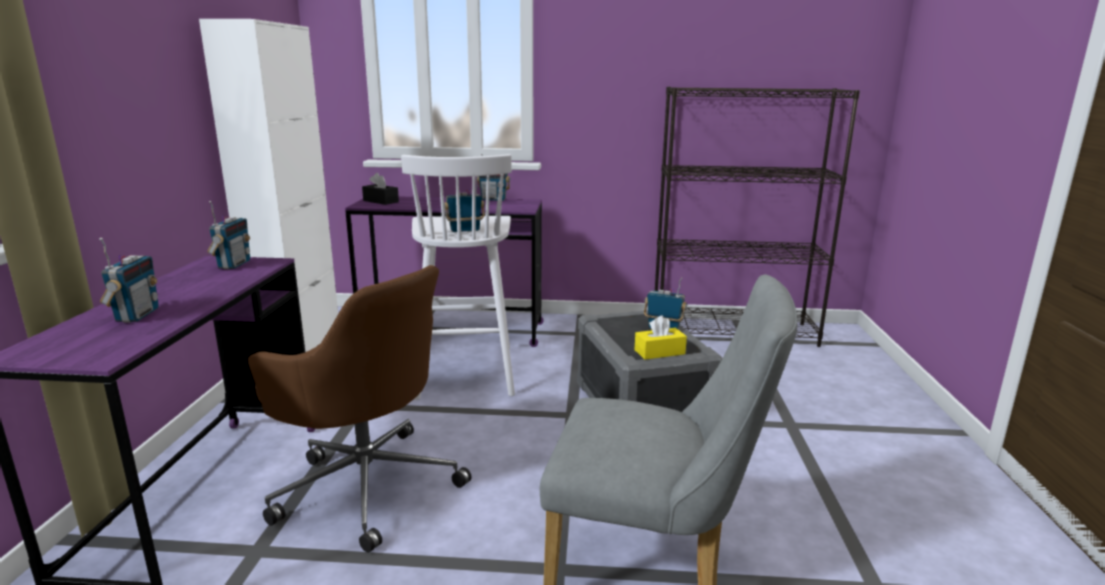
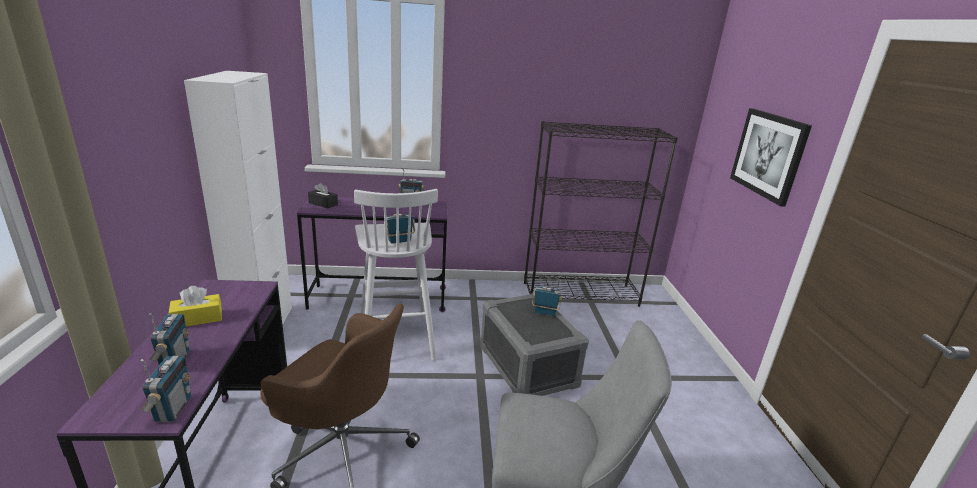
camera: 10 degrees left, 5 degrees up
radio [207,201,250,269] -> radio moved to [141,356,191,422]
yellow tissue box [635,315,687,360] -> yellow tissue box moved to [169,286,222,327]
none -> picture [730,108,812,207]

